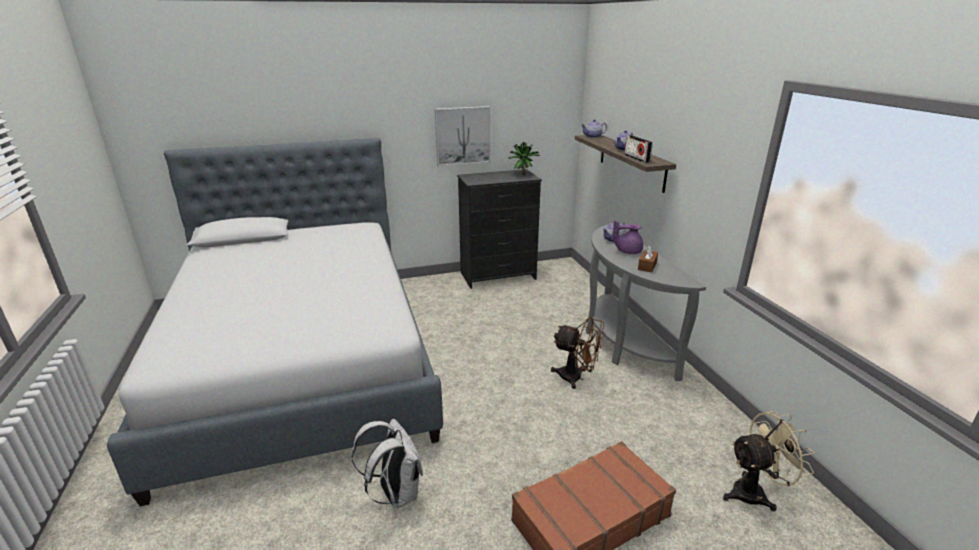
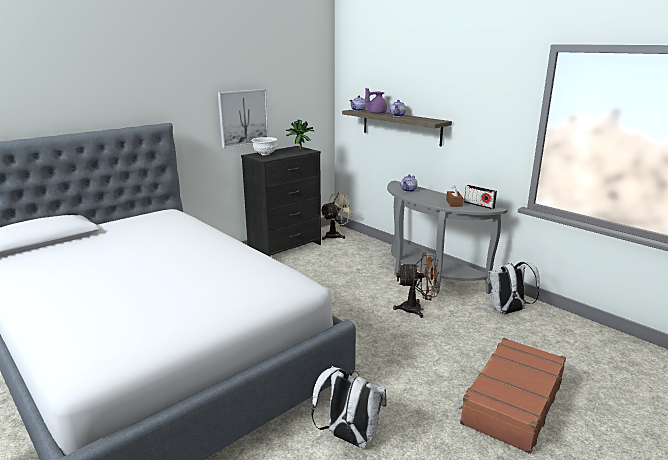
camera: 25 degrees left, 5 degrees down
purple teapot [613,220,643,254] -> purple teapot moved to [365,88,387,114]
radio [624,135,653,163] -> radio moved to [464,185,497,209]
beige fan [723,411,815,512] -> beige fan moved to [321,192,355,240]
none -> white bowl [252,137,277,155]
none -> white backpack [487,262,540,314]

